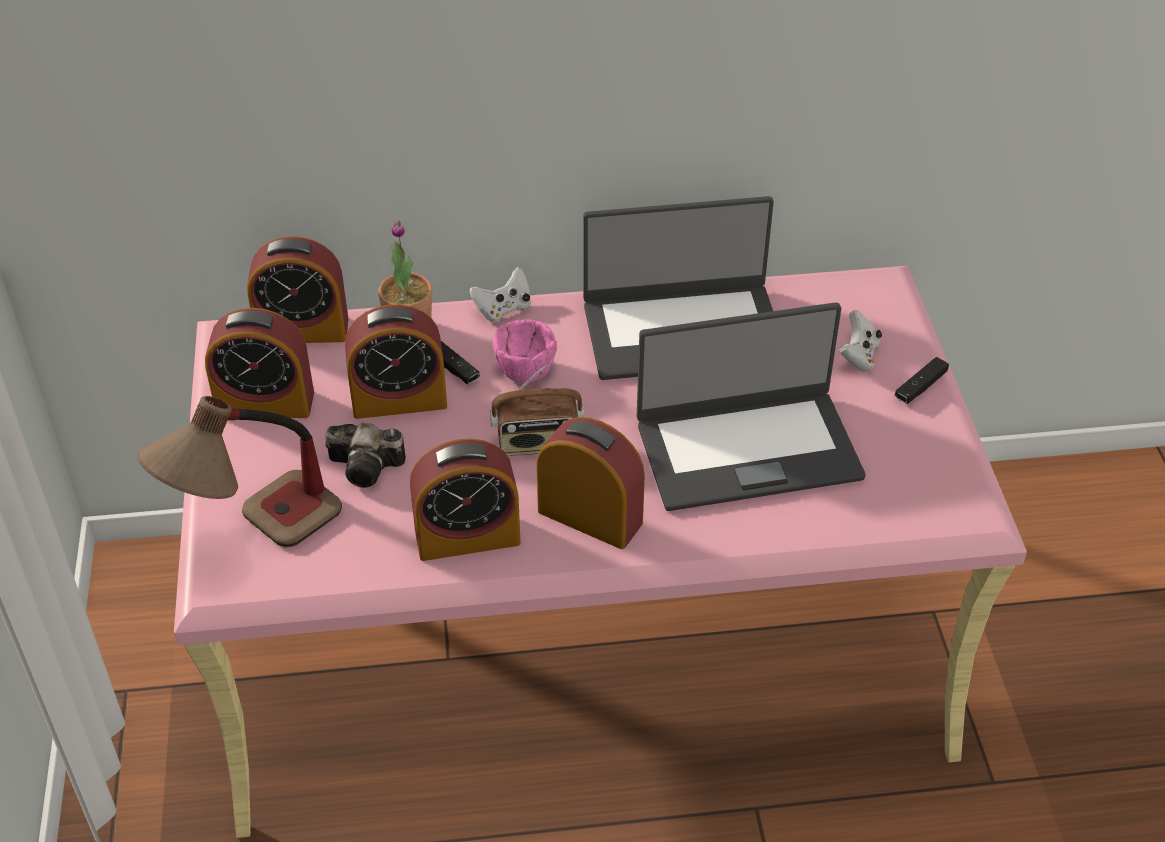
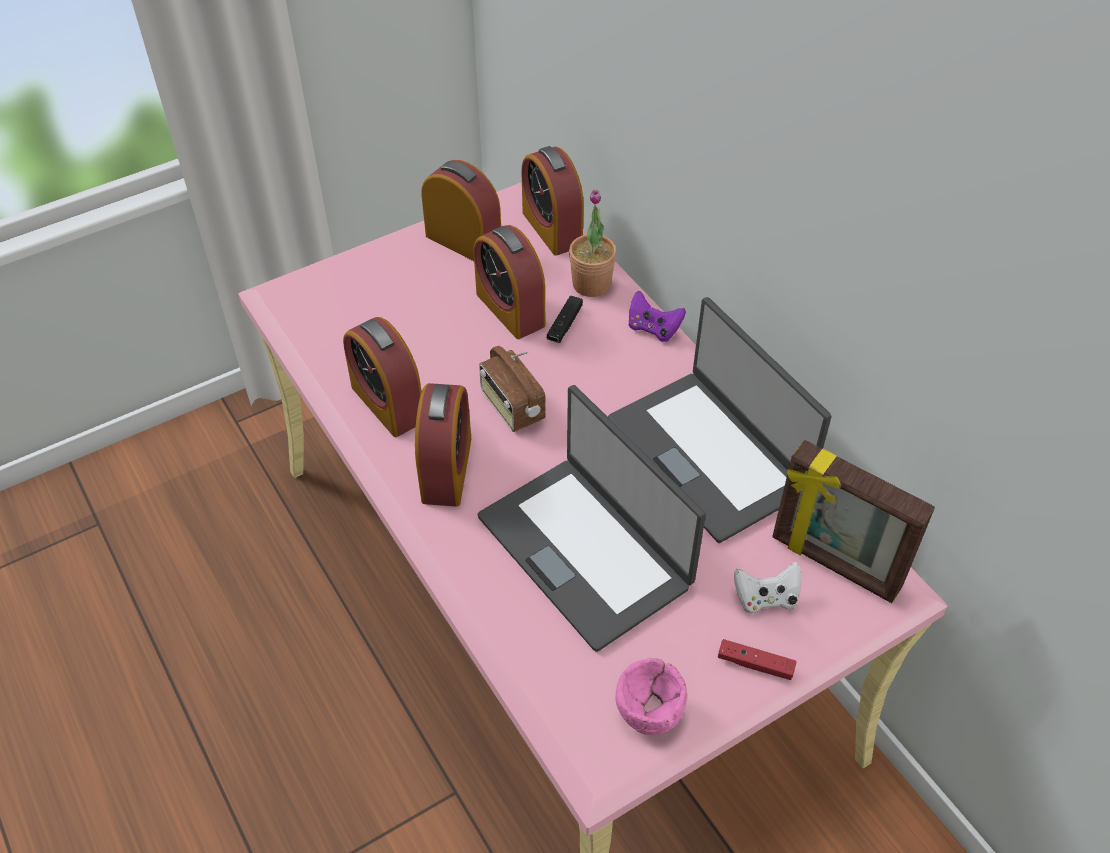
camera: 65 degrees right, 5 degrees up
table lamp [138,396,342,547] -> none
alarm clock [205,308,314,418] -> alarm clock turned 150 degrees clockwise [422,160,501,261]
camera [325,422,406,488] -> none
white game controller [469,267,531,323] -> purple game controller [628,291,686,342]
pink bowl [492,319,557,383] -> pink bowl moved to [616,658,687,735]
black game controller [894,357,949,404] -> red game controller [718,639,796,680]
none -> picture frame [772,440,935,603]

